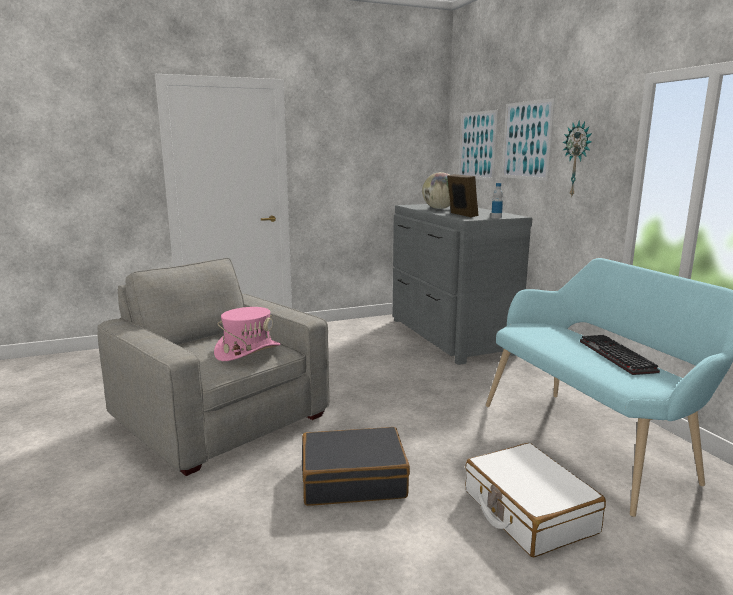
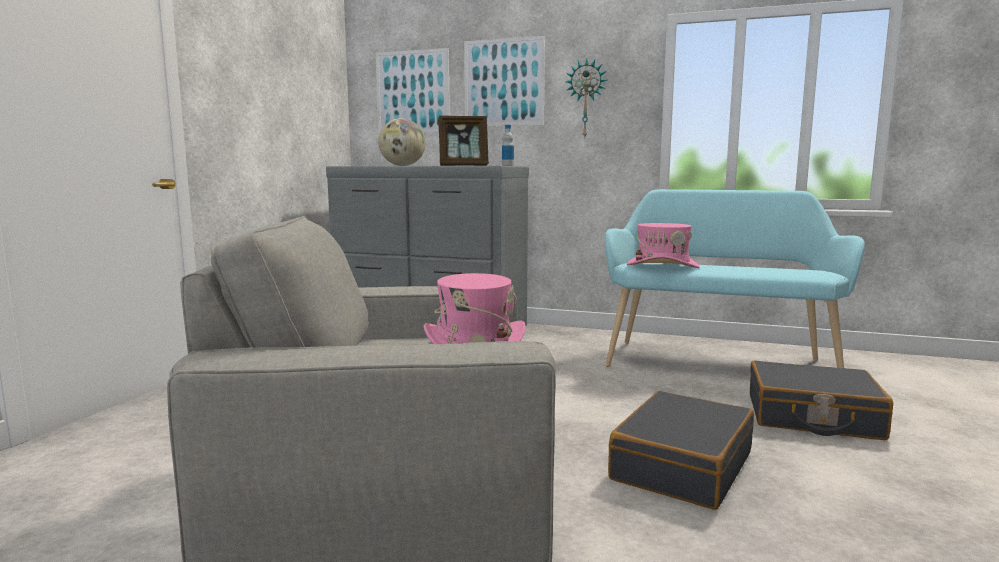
camera: 50 degrees left, 5 degrees down
picture frame [447,174,479,217] -> picture frame turned 150 degrees clockwise [438,115,489,166]
white suitcase [465,443,606,557] -> black suitcase [750,360,893,440]
keyboard [580,335,660,375] -> none
none -> pink hat [627,223,700,268]

